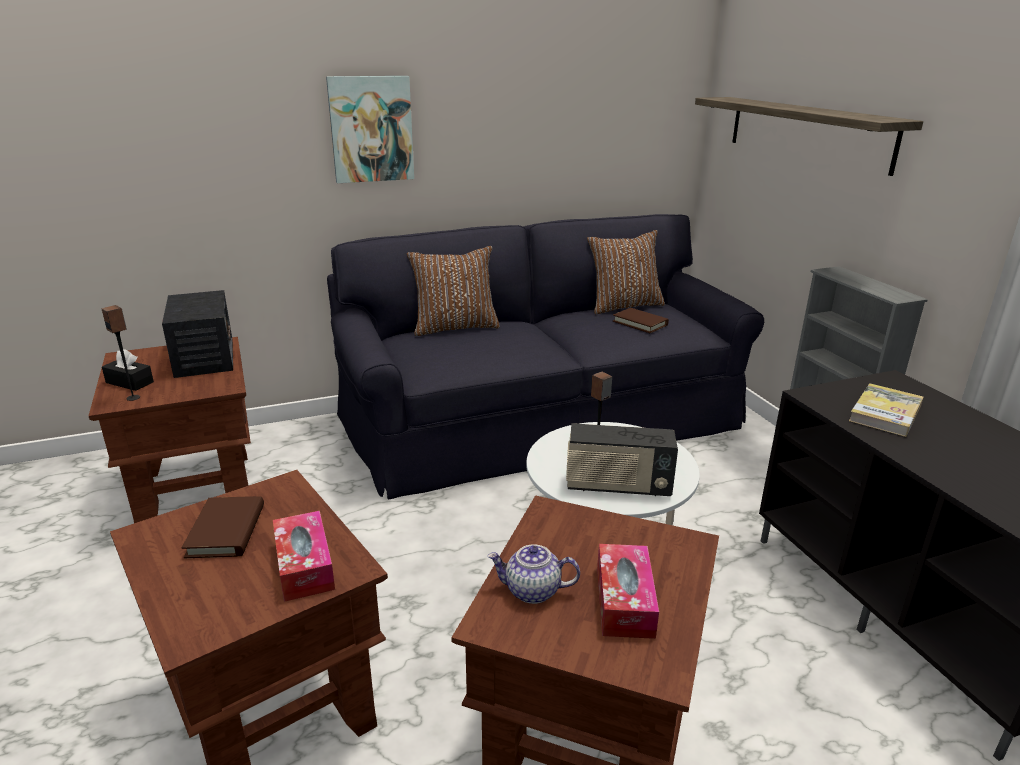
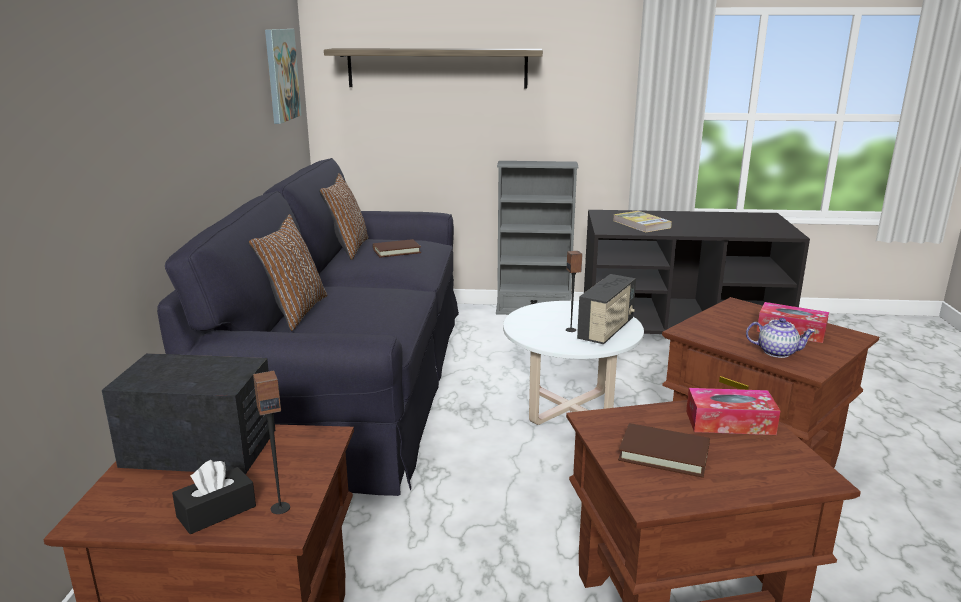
camera: 65 degrees left, 5 degrees down
picture [326,76,414,183] -> picture moved to [265,29,301,124]
teapot [487,544,580,604] -> teapot turned 105 degrees counterclockwise [746,318,816,358]

